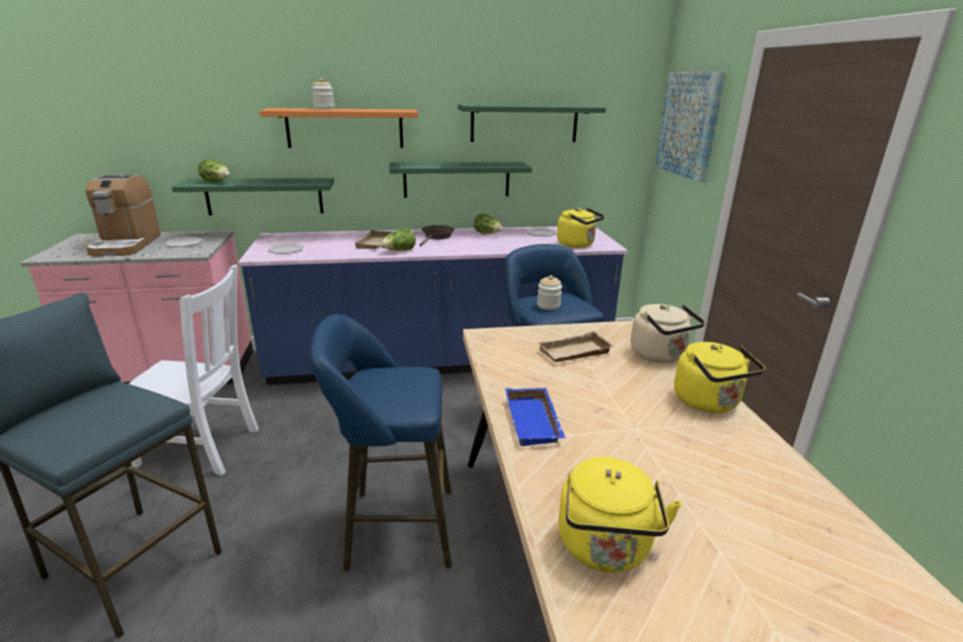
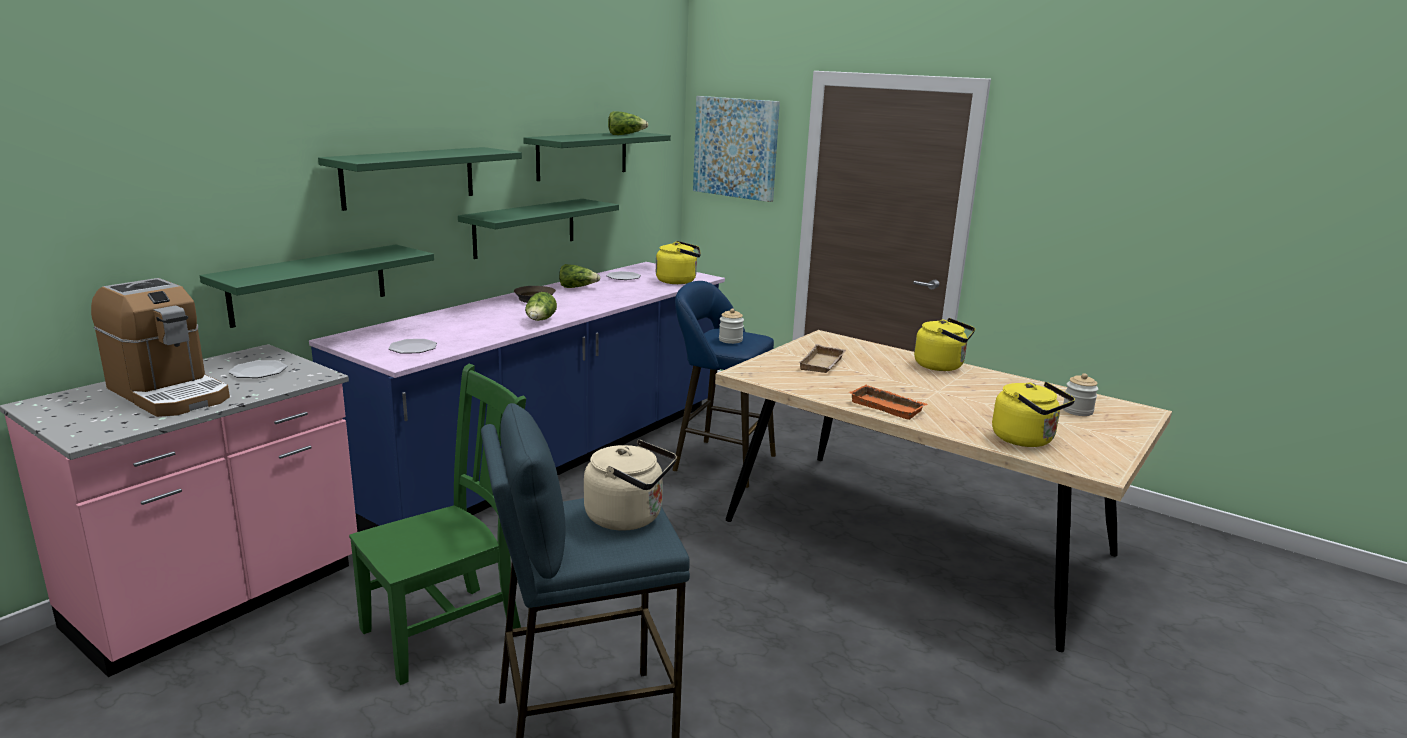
camera: 45 degrees left, 5 degrees down
white chair [129,265,258,475] -> green chair [349,364,526,685]
lettuce [198,159,230,181] -> lettuce moved to [608,111,648,135]
orange shelf [259,108,418,148] -> green shelf [318,147,522,211]
blue stool [310,314,452,571] -> none
jar [311,78,335,109] -> jar moved to [1063,373,1098,416]
beige tray [355,229,392,249] -> none
blue tray [506,388,566,446] -> orange tray [849,385,928,420]
beige kettle [631,304,705,363] -> beige kettle moved to [584,440,677,531]

